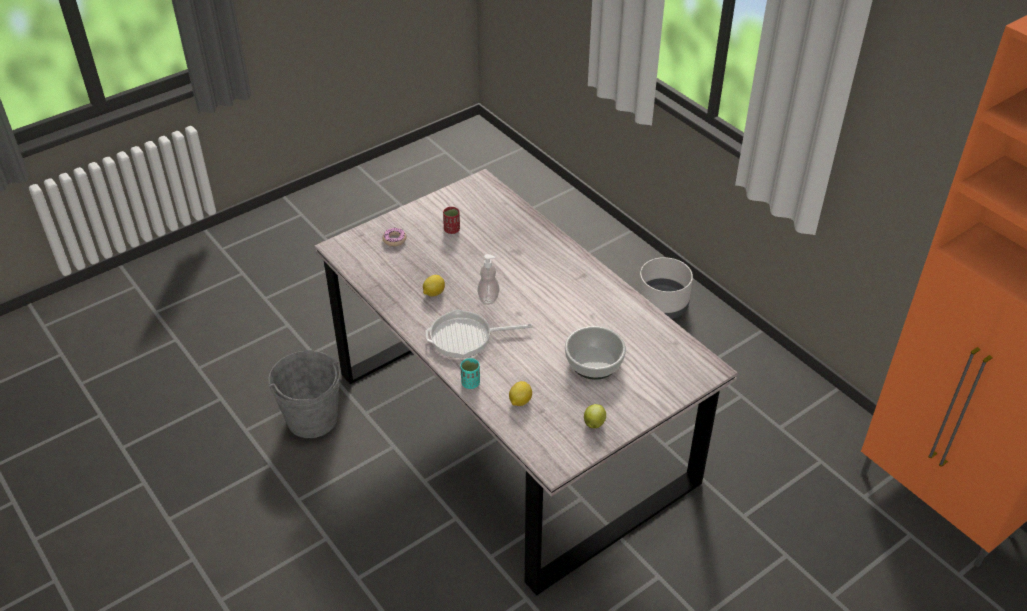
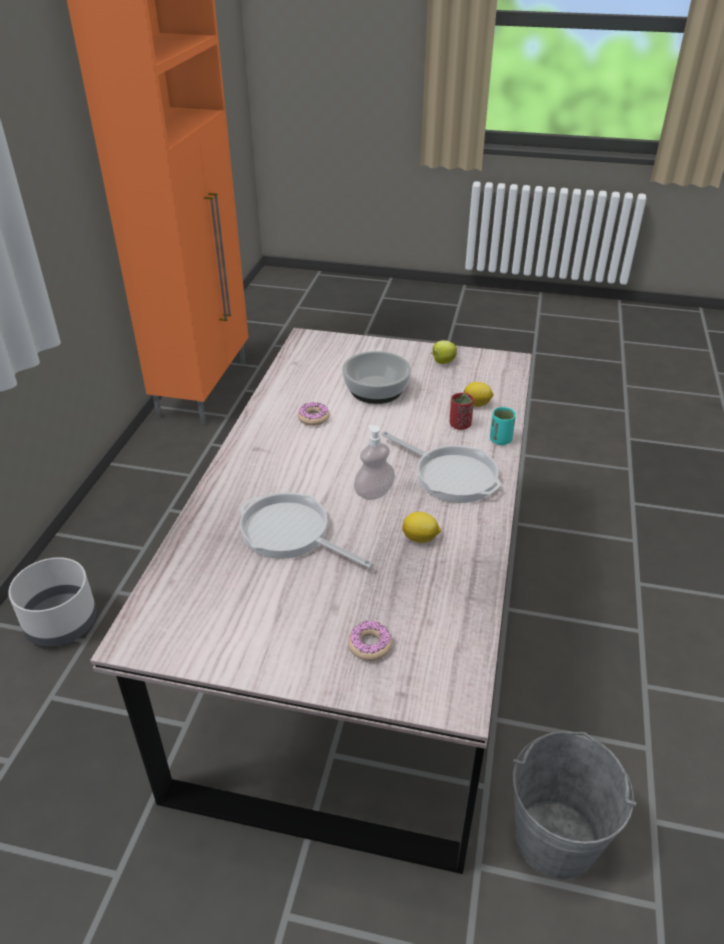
camera: 130 degrees left, 5 degrees down
red cup [443,207,460,234] -> red cup moved to [450,393,474,430]
none -> frying pan [239,492,373,569]
none -> donut [298,402,330,426]

